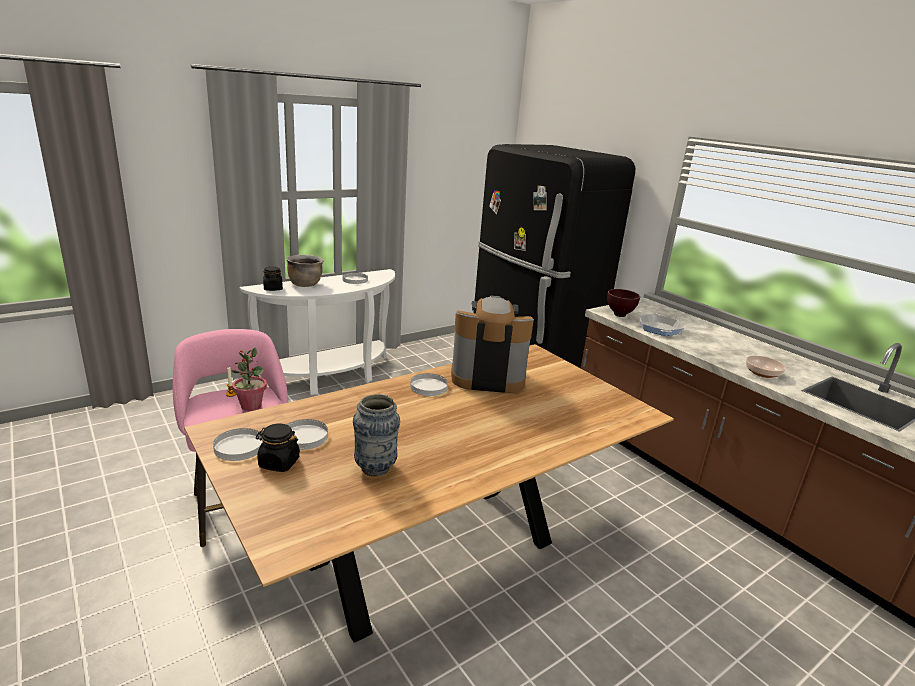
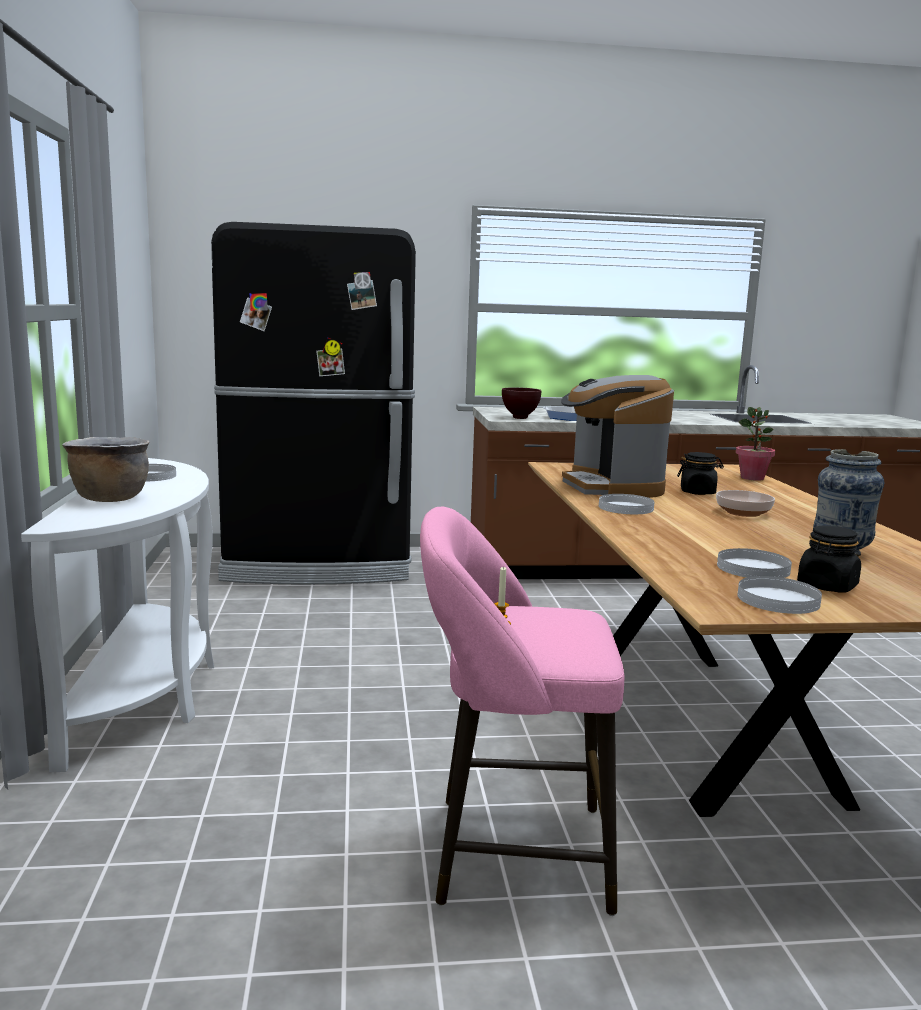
camera: 60 degrees left, 10 degrees down
potted plant [231,347,267,411] -> potted plant moved to [736,407,775,481]
black jar [263,266,283,291] -> black jar moved to [677,452,724,495]
coffee machine [451,295,534,393] -> coffee machine turned 45 degrees counterclockwise [561,375,674,498]
bowl [746,356,786,378] -> bowl moved to [716,490,775,517]

